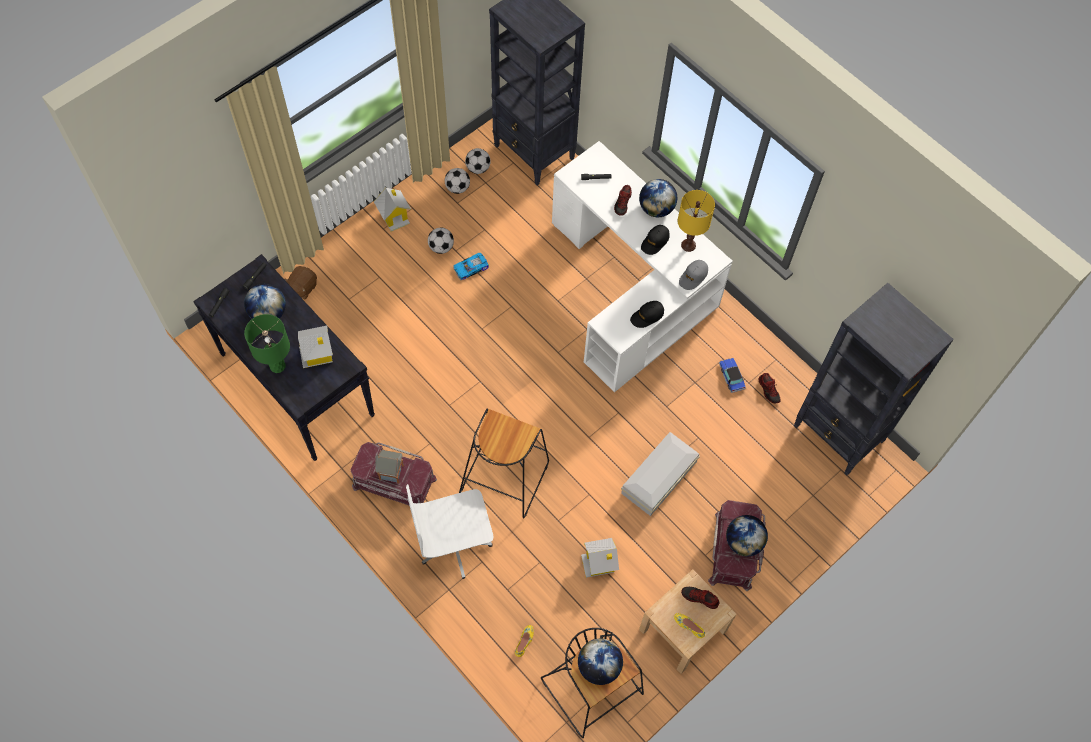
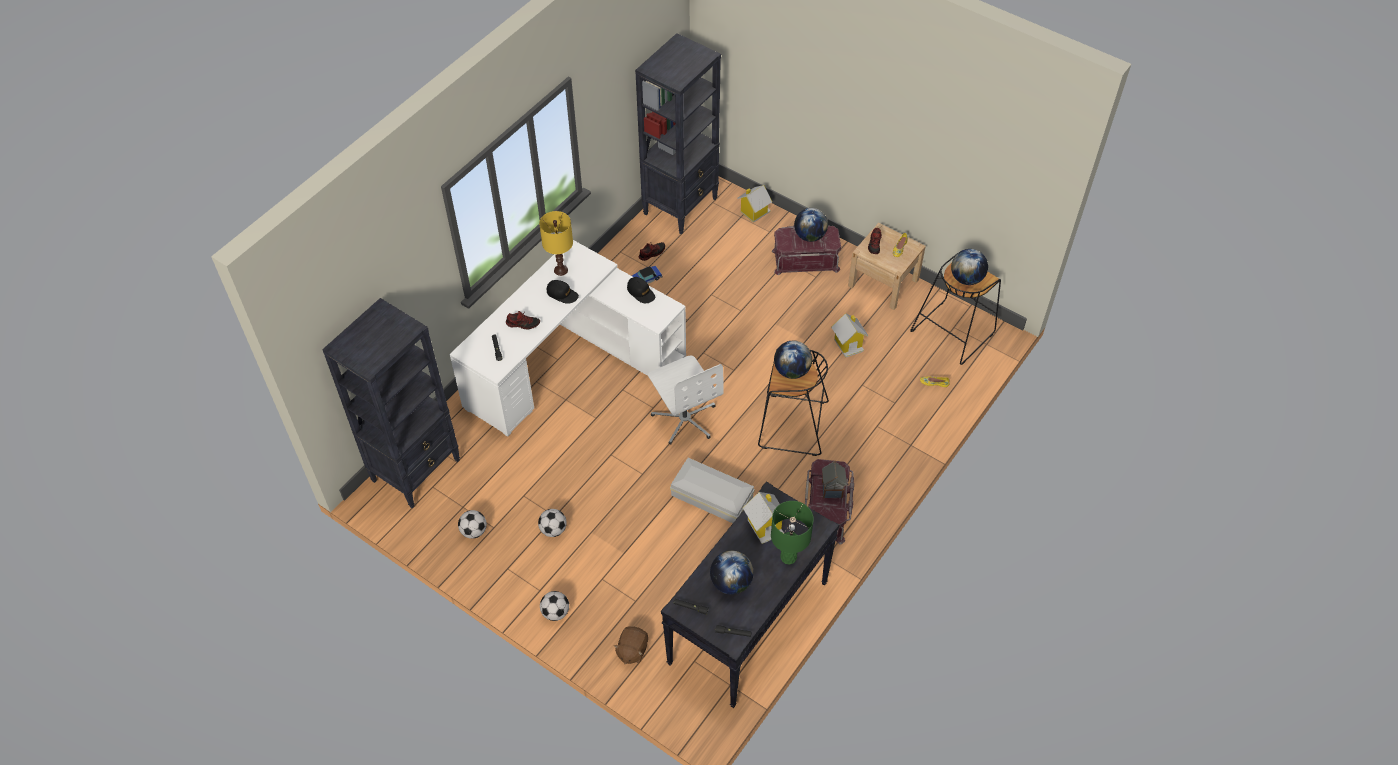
camera: 100 degrees left, 10 degrees down
brown plush toy [284,266,317,299] -> brown plush toy turned 90 degrees clockwise [614,626,648,664]
toy house [374,188,411,232] -> toy house moved to [737,185,772,223]
white office chair [406,484,493,579] -> white office chair moved to [648,356,724,445]
toy car [453,253,489,280] -> none
football [465,148,491,174] -> football moved to [540,591,569,621]
white storage box [621,432,700,516] -> white storage box moved to [670,458,755,523]
globe [639,179,677,217] -> globe moved to [774,341,812,379]
grey cap [679,260,708,290] -> none

